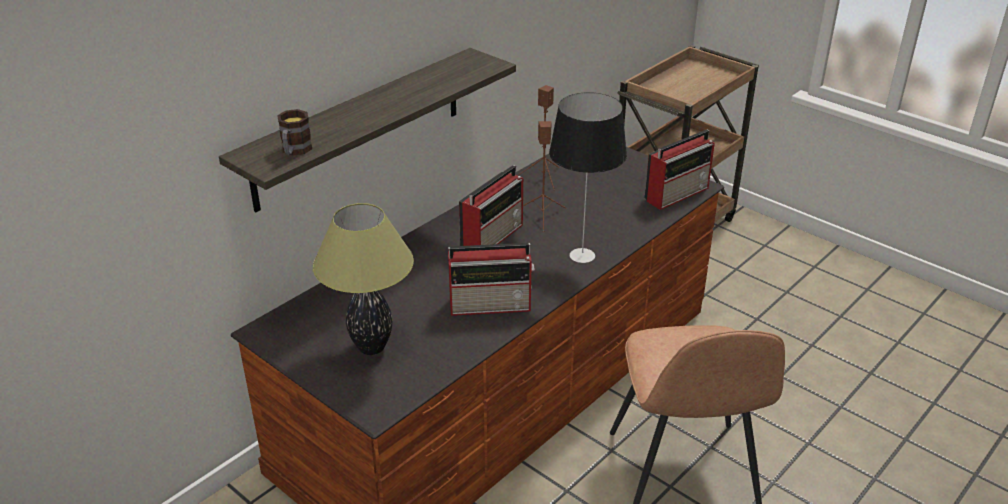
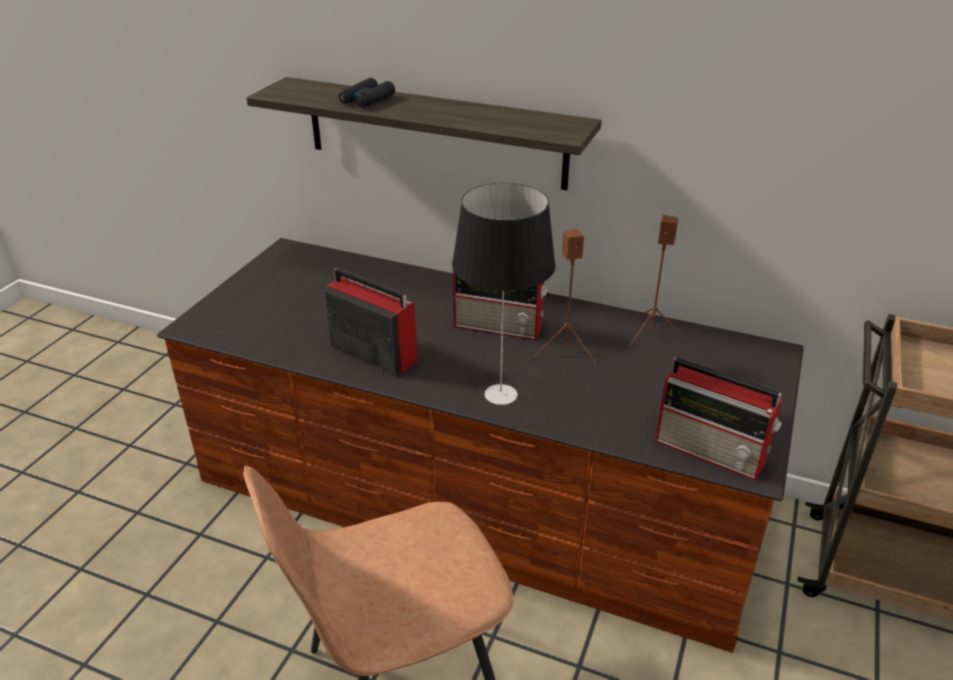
camera: 70 degrees right, 0 degrees up
mug [277,109,312,156] -> none
table lamp [313,203,414,355] -> none
radio [448,243,535,316] -> radio turned 150 degrees clockwise [324,268,417,375]
none -> black binoculars [338,78,395,108]

